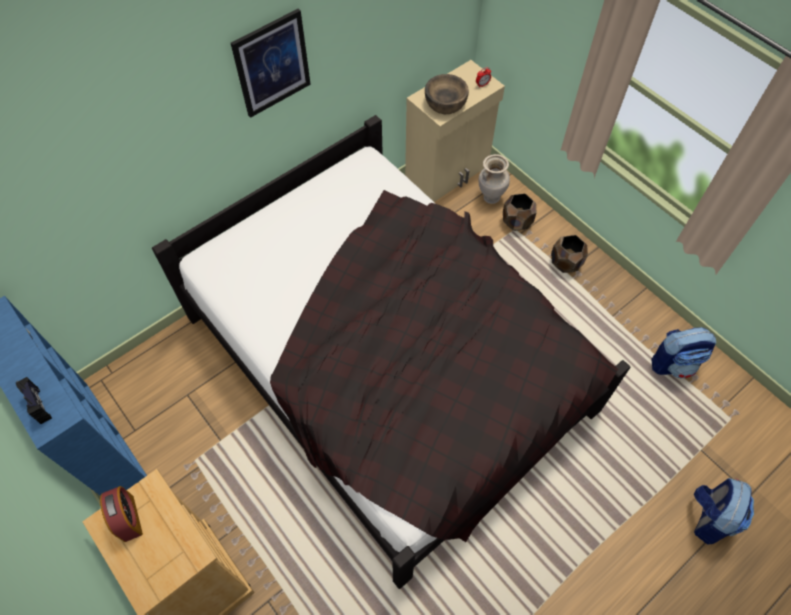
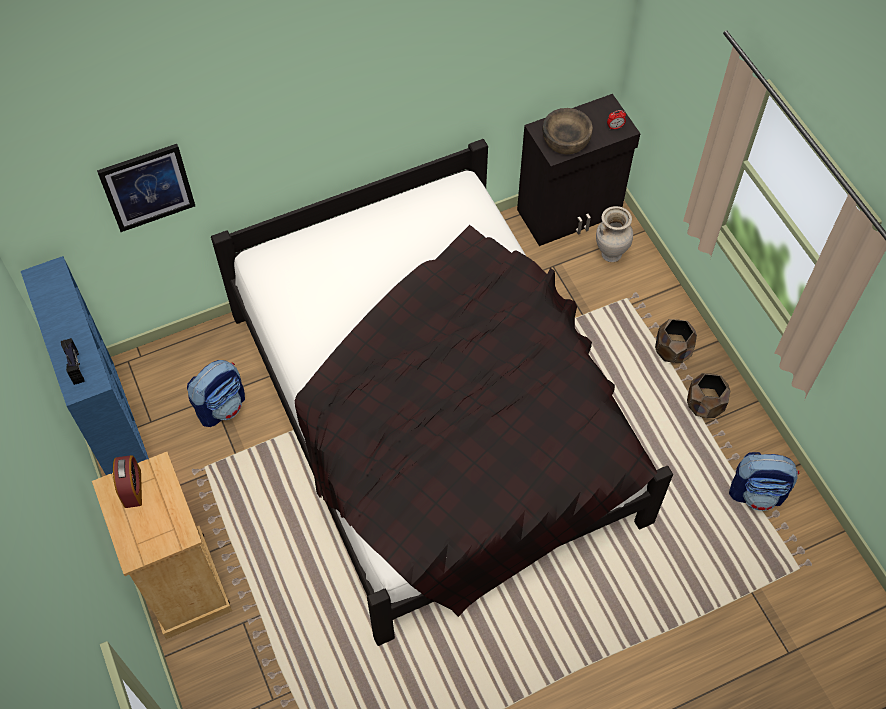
camera: 15 degrees right, 0 degrees up
picture [231,9,311,118] -> picture moved to [97,144,195,232]
beige cabinet [405,60,505,202] -> black cabinet [517,94,641,246]
brown planter [503,193,536,231] -> brown planter moved to [687,373,730,418]
backpack [694,478,754,545] -> backpack moved to [187,360,245,427]

